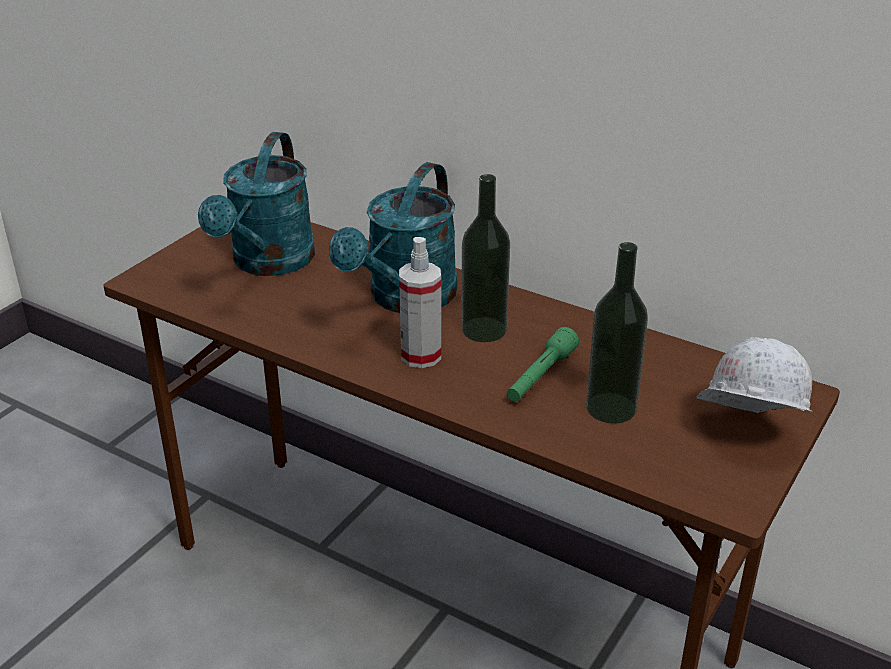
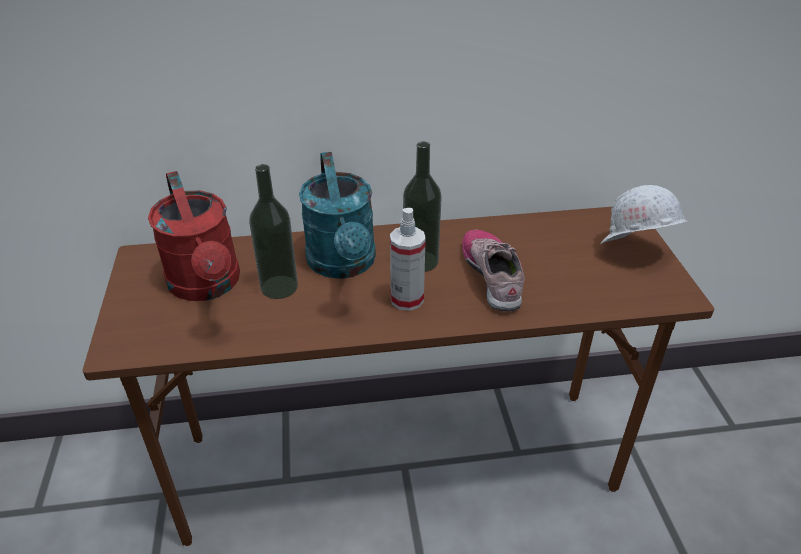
camera: 40 degrees left, 5 degrees up
turquoise watering can [198,132,315,276] -> red watering can [148,171,240,301]
green flashlight [507,327,579,402] -> shoe [462,230,525,311]
bottle [586,242,648,424] -> bottle moved to [249,164,298,299]

